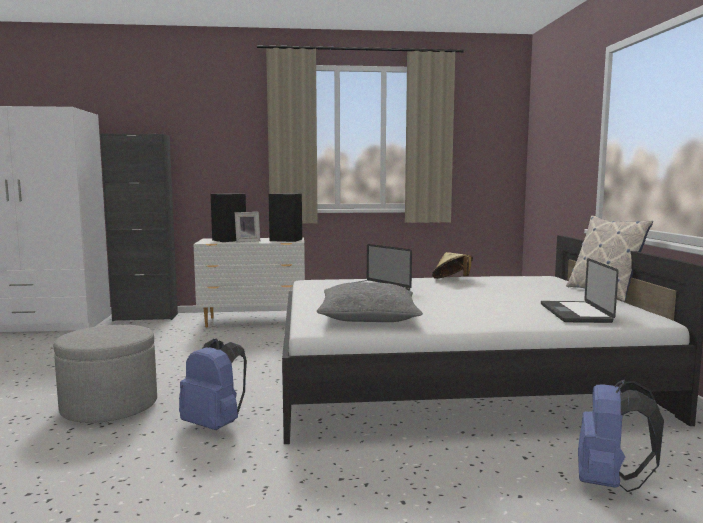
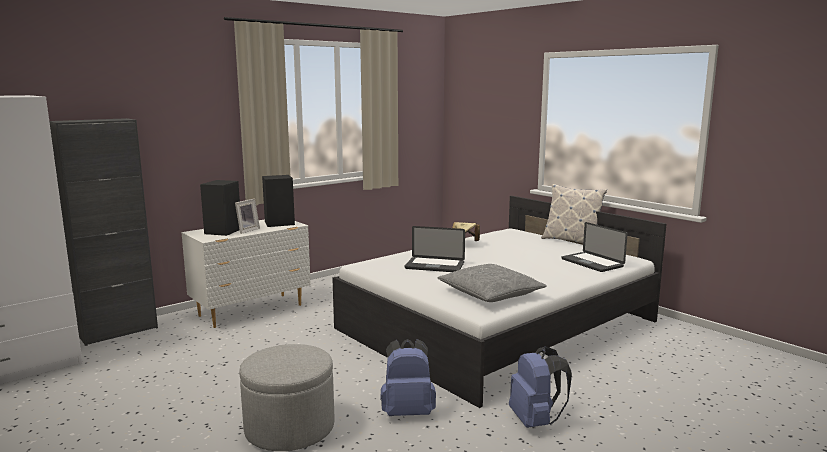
camera: 35 degrees left, 5 degrees up
blue backpack [578,380,664,492] -> blue backpack moved to [509,346,572,428]

